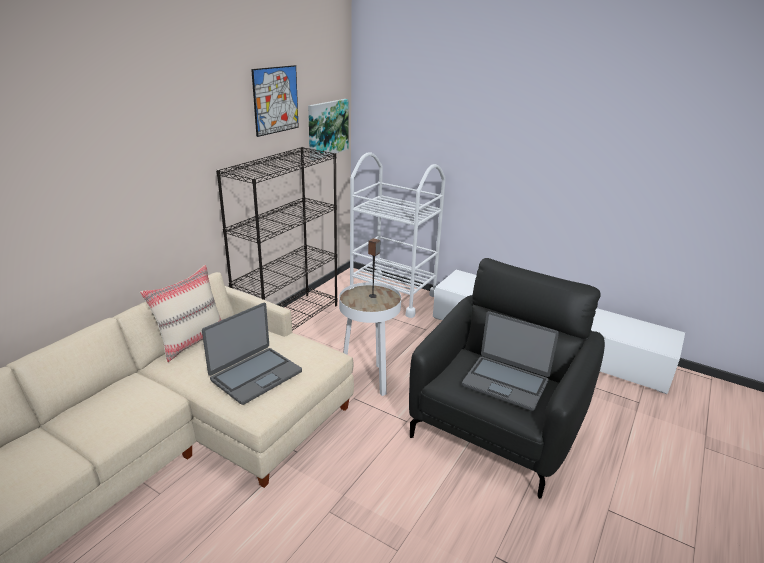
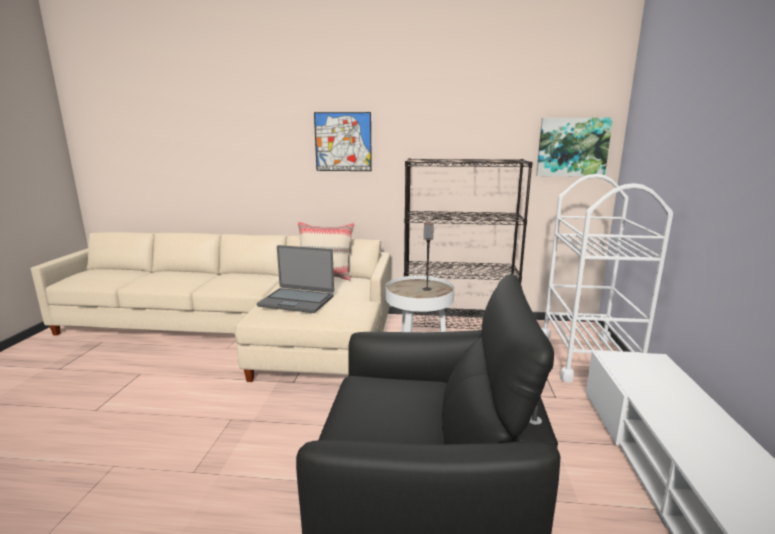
camera: 65 degrees right, 10 degrees down
picture [251,65,299,137] -> picture moved to [314,112,372,171]
laptop [462,311,559,411] -> none

